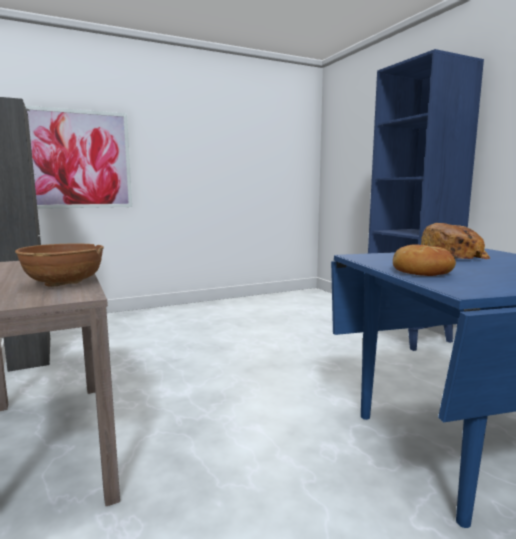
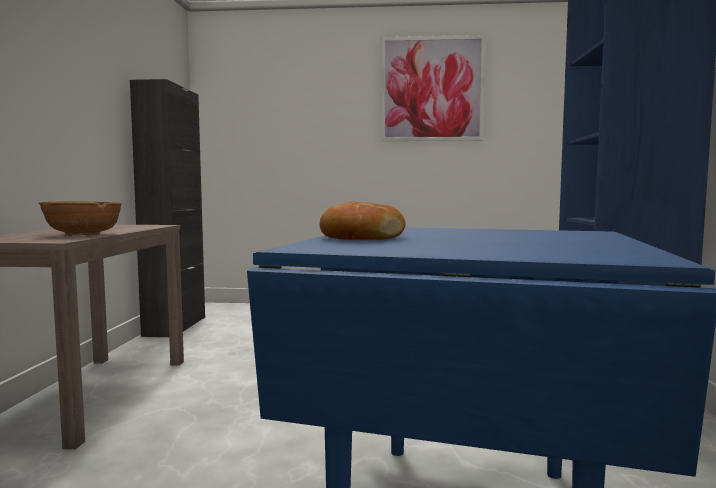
camera: 30 degrees right, 5 degrees down
picture [25,106,132,209] -> picture moved to [381,35,486,141]
bread [421,223,490,259] -> none

